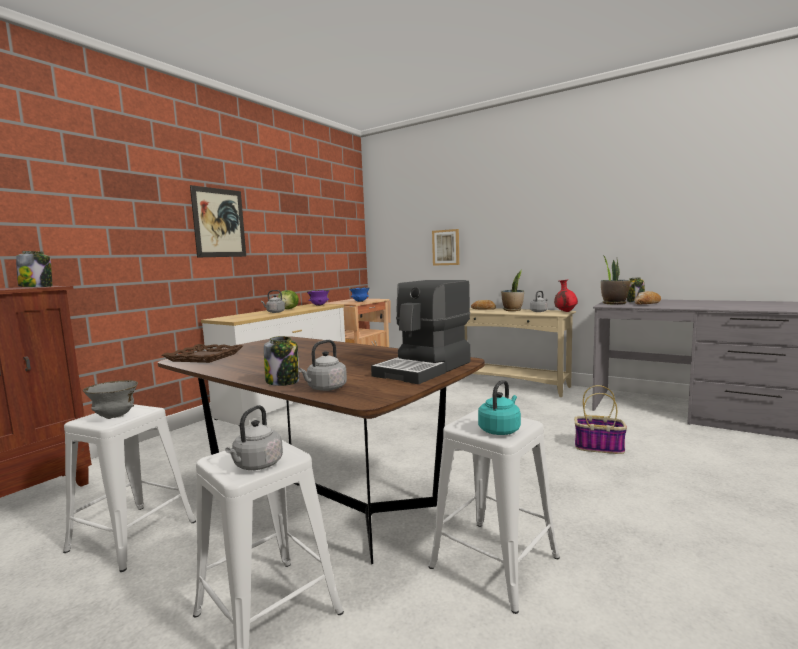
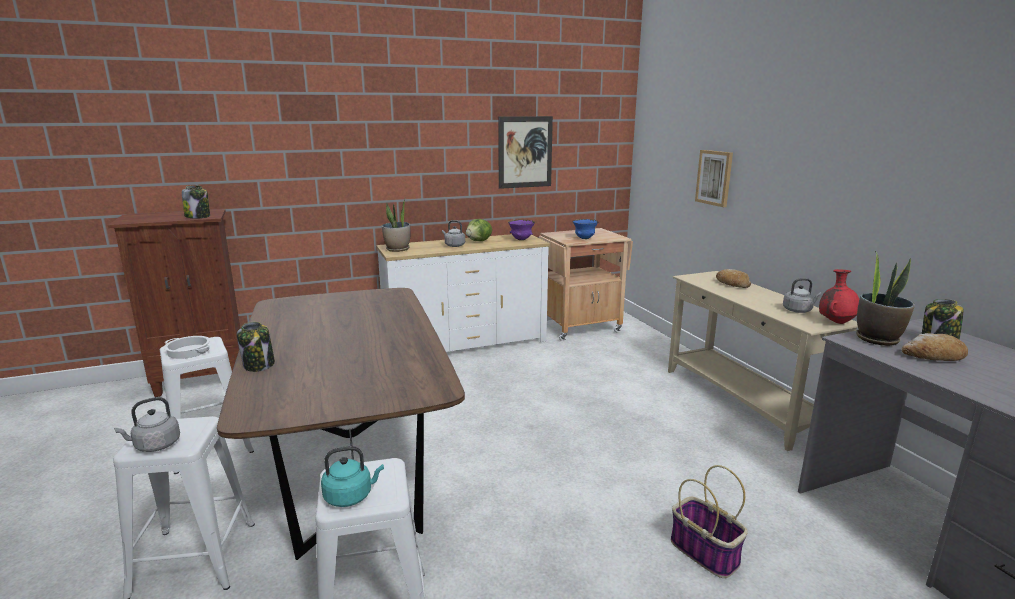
camera: 35 degrees right, 10 degrees up
grey bowl [83,380,138,419] -> cooking pot [164,336,211,359]
brown tray [162,344,243,363] -> none
picture [190,185,246,257] -> picture moved to [498,116,553,189]
grey kettle [298,340,347,391] -> none
coffee machine [371,280,471,384] -> none
potted plant [501,269,524,311] -> potted plant moved to [382,199,411,252]

